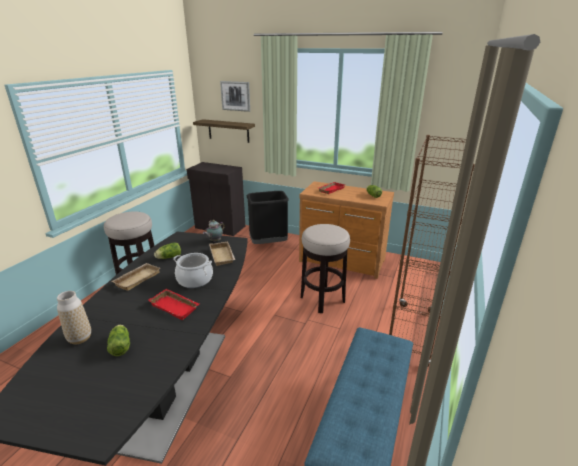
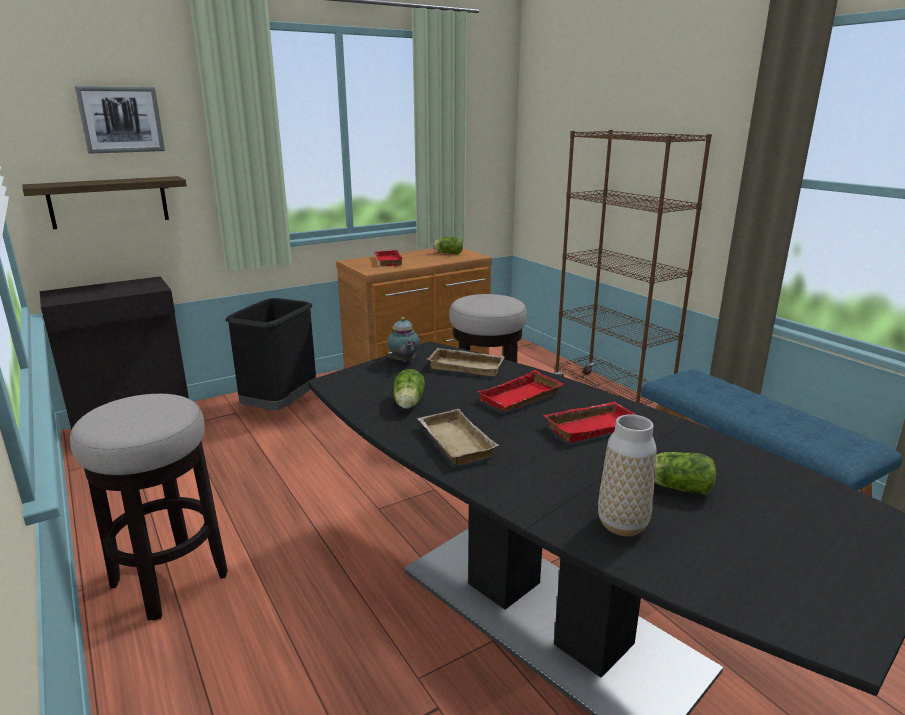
camera: 55 degrees left, 5 degrees down
cooking pot [173,253,213,288] -> red tray [477,370,564,411]

